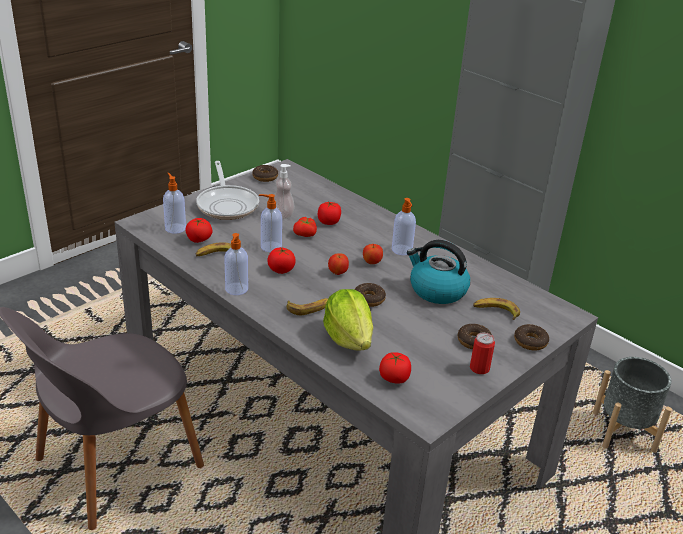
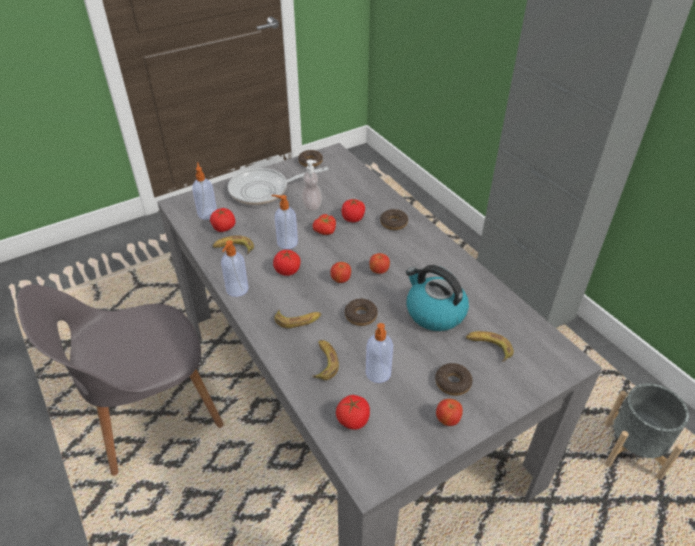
camera: 15 degrees right, 10 degrees up
frying pan [196,161,259,220] -> frying pan turned 75 degrees clockwise [228,167,329,205]
lettuce [323,289,373,350] -> banana [312,340,339,380]
soap dispenser [392,198,416,255] -> soap dispenser moved to [366,323,393,383]
can [470,333,495,374] -> apple [436,399,463,426]
donut [514,324,549,350] -> donut moved to [380,209,408,230]

